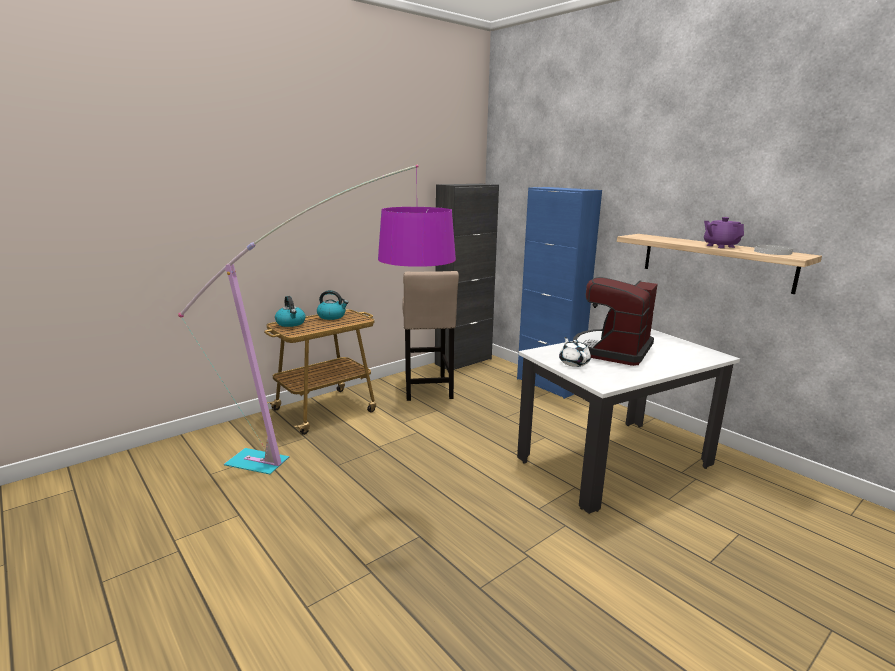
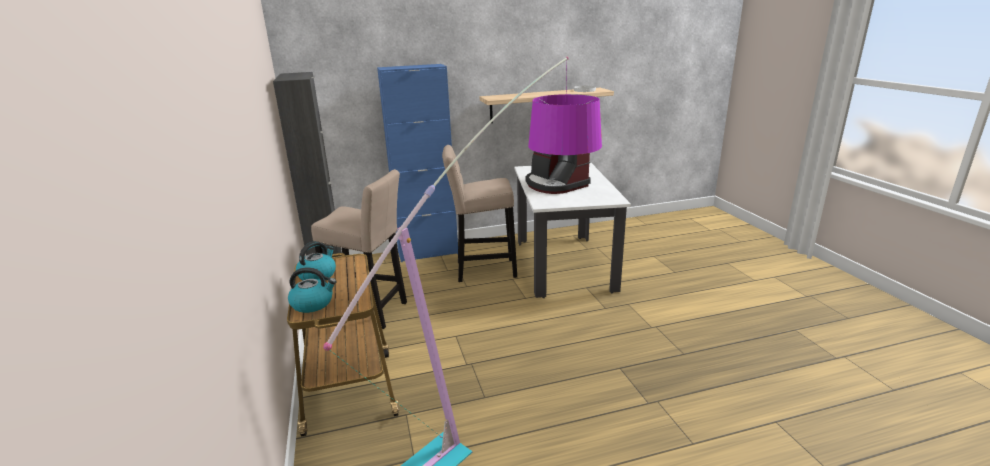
camera: 65 degrees left, 5 degrees up
white teapot [559,337,591,367] -> none
purple teapot [704,217,744,248] -> none
none -> beige stool [442,145,517,282]

